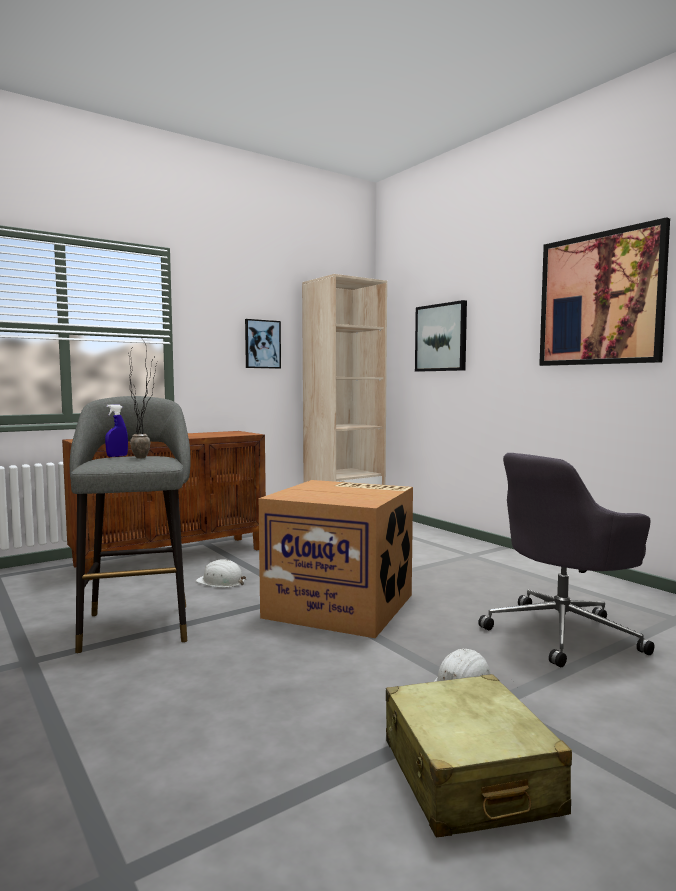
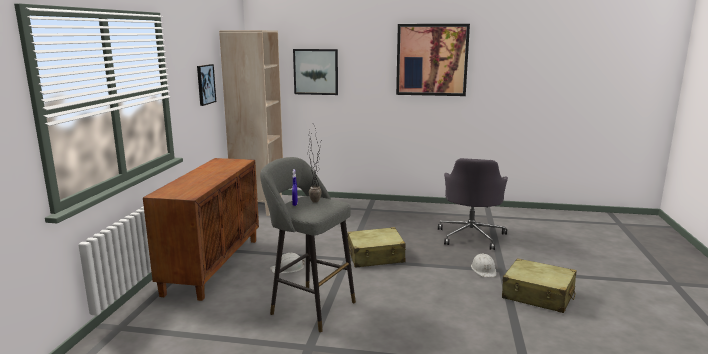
camera: 45 degrees left, 10 degrees up
cardboard box [259,480,413,638] -> beige suitcase [347,227,406,268]

